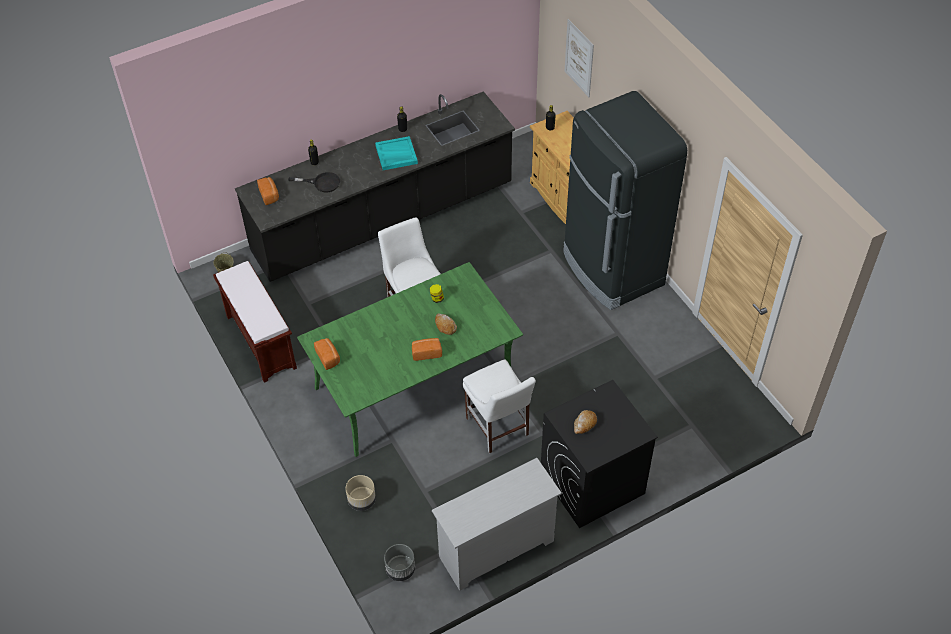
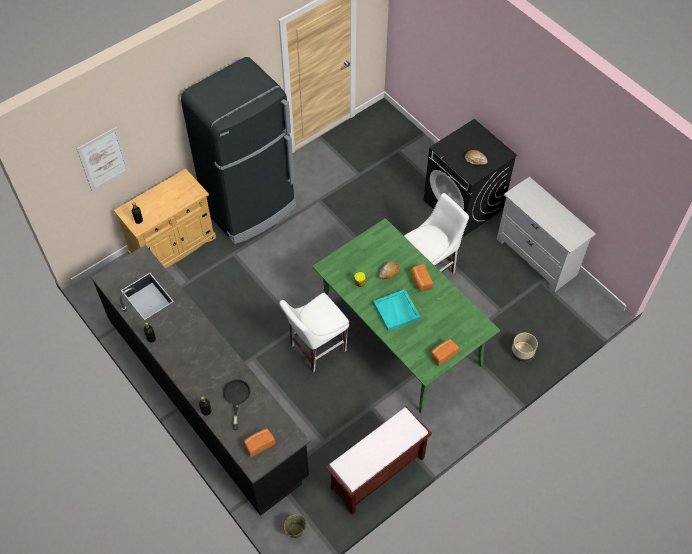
camera: 100 degrees left, 5 degrees up
turquoise tray [375,136,418,170] -> turquoise tray moved to [373,289,420,331]
grey planter [384,544,415,581] -> none

